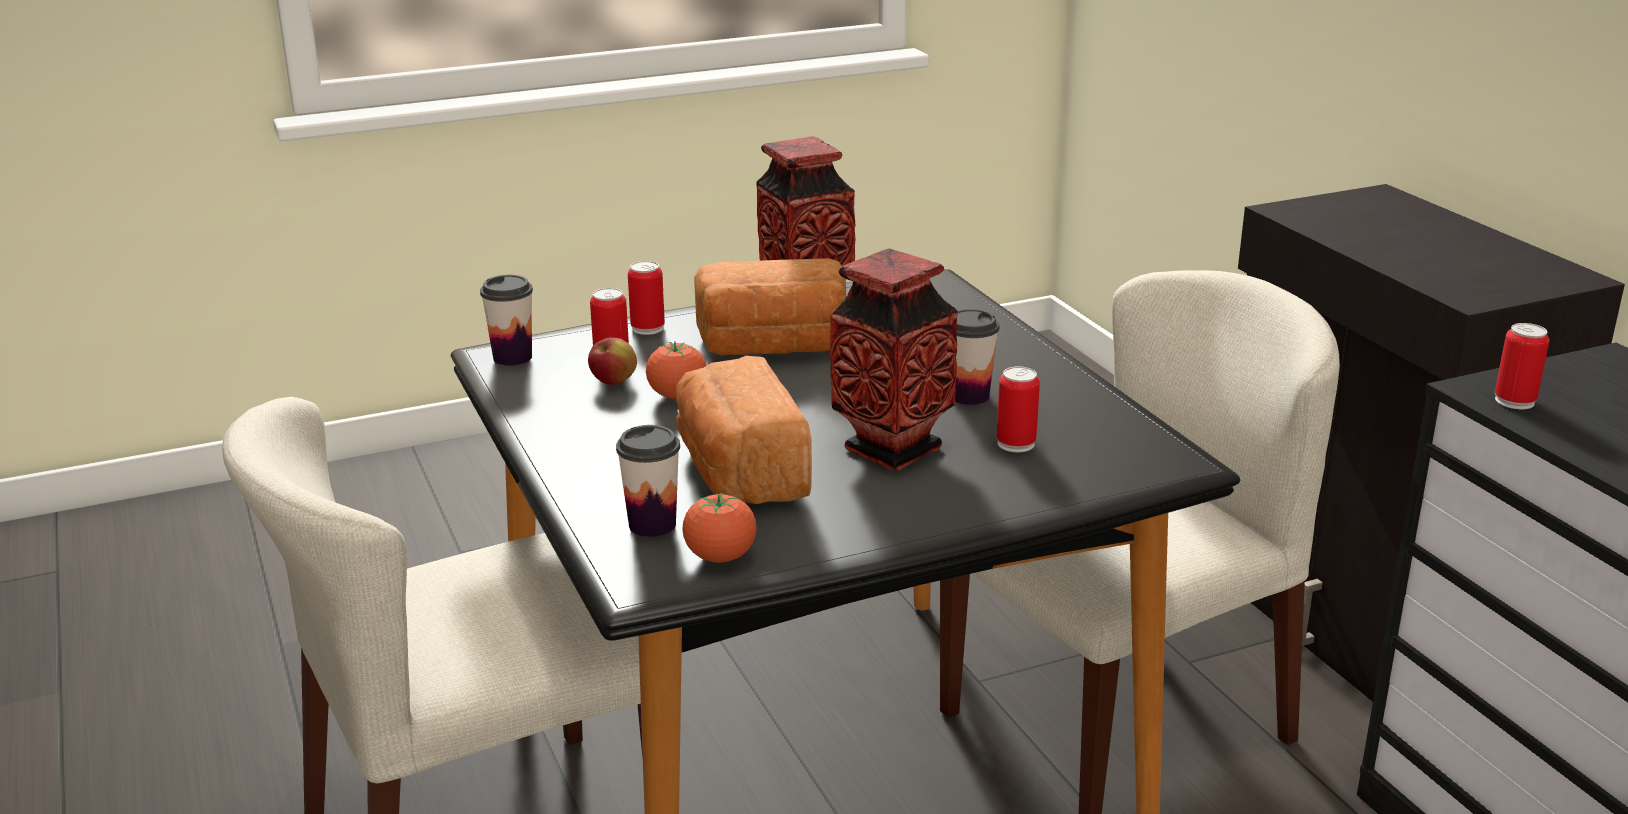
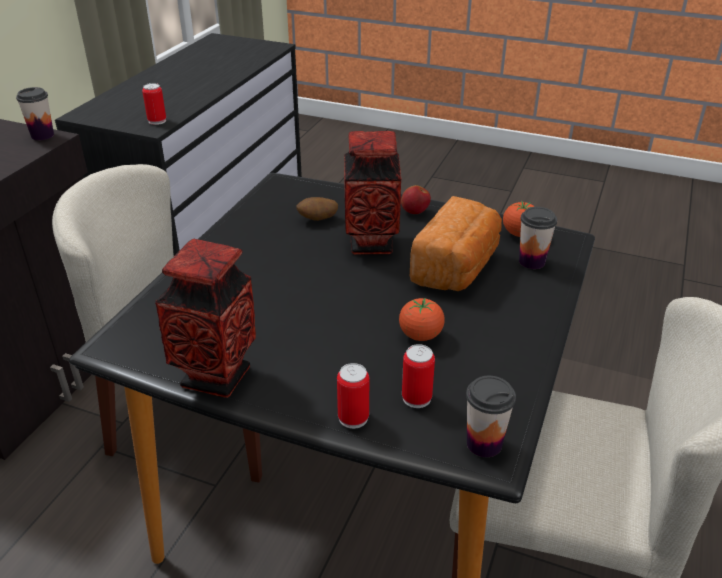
camera: 135 degrees left, 10 degrees up
apple [588,337,637,385] -> apple moved to [401,185,431,214]
bread [694,258,846,355] -> none
cup [955,309,999,405] -> cup moved to [16,87,54,140]
can [997,366,1040,452] -> potato [296,197,338,221]

